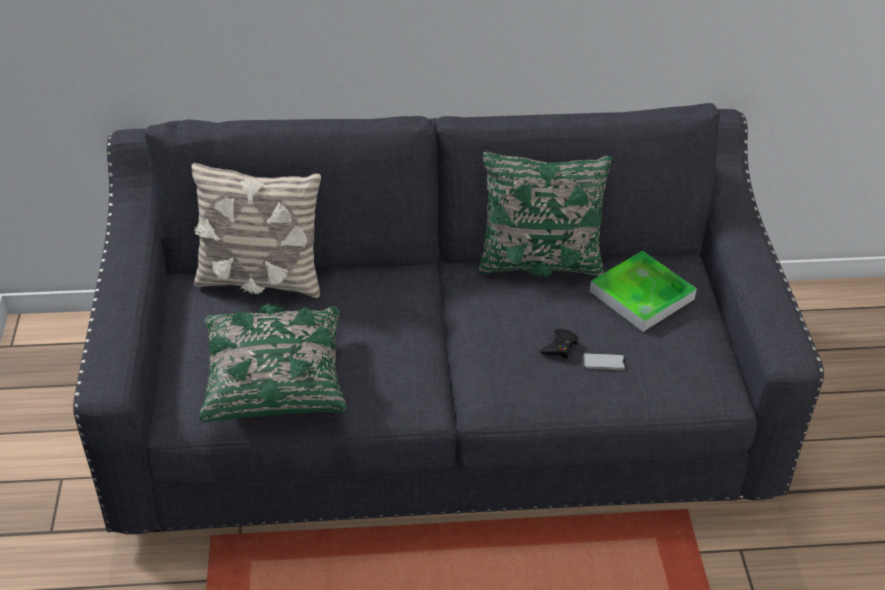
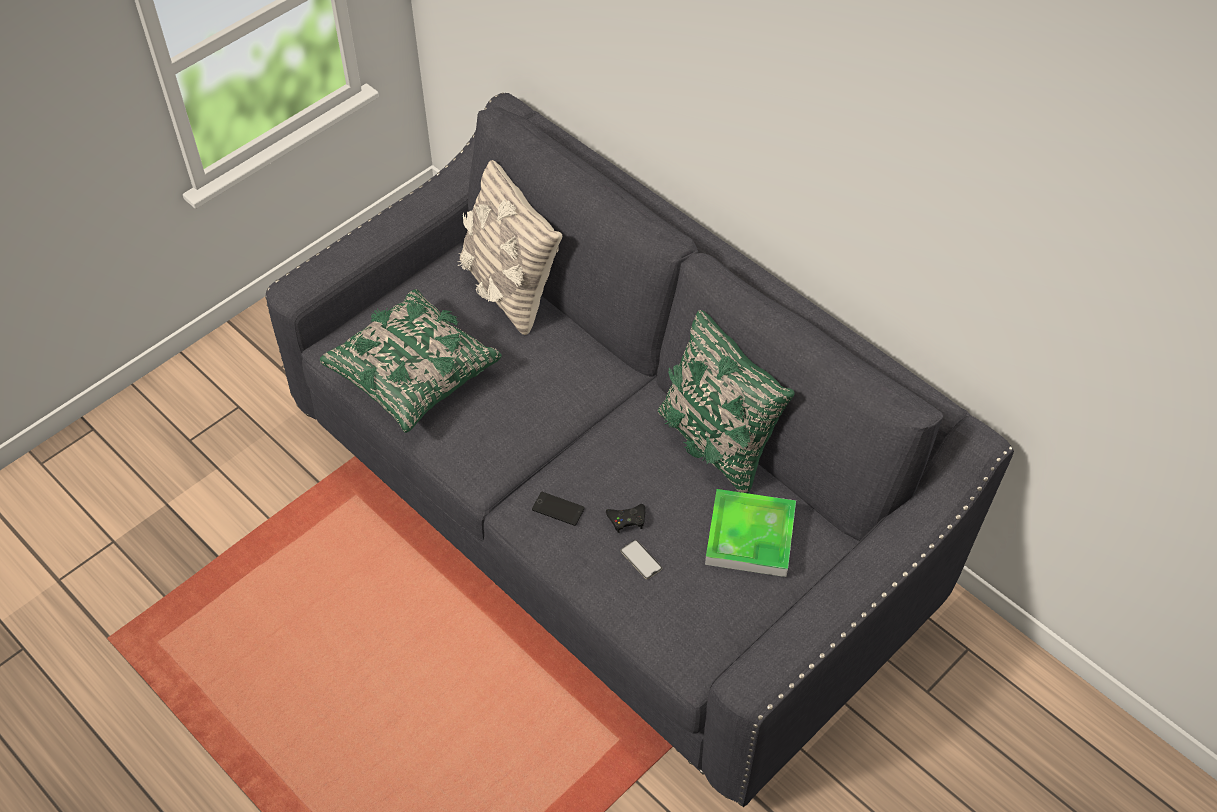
camera: 50 degrees right, 10 degrees up
none -> phone [532,492,585,526]

